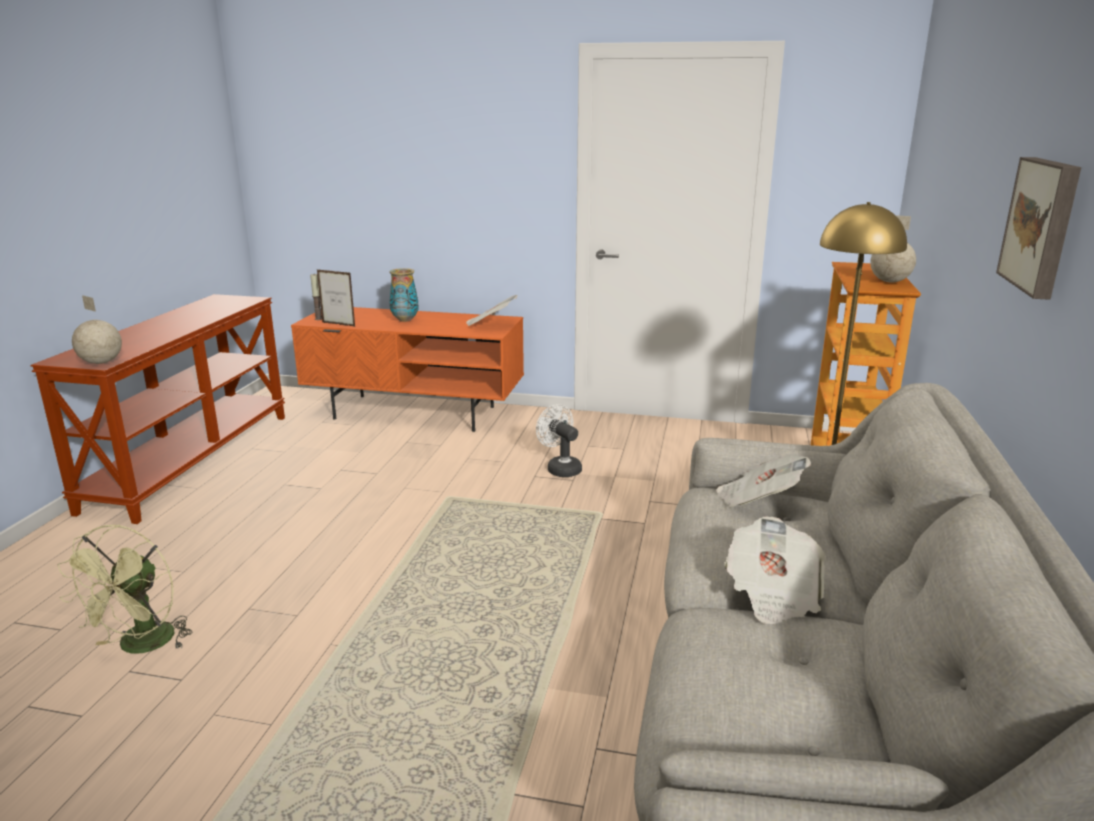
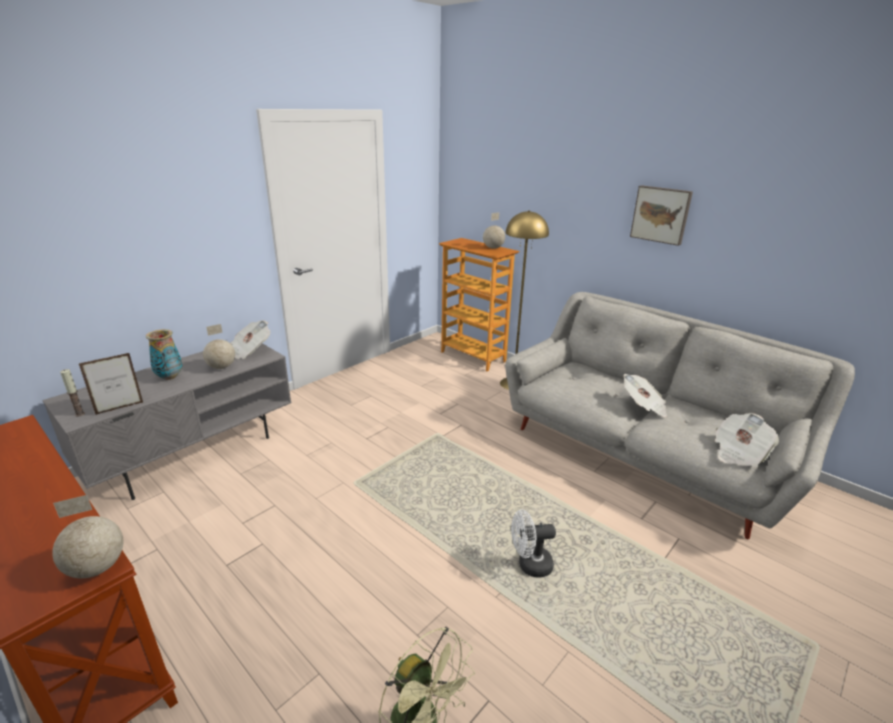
camera: 60 degrees left, 5 degrees up
orange tv stand [291,307,524,432] -> grey tv stand [42,343,291,500]
white fan [536,404,582,477] -> white fan moved to [511,510,556,577]
newspaper [716,454,811,508] -> newspaper moved to [715,413,779,468]
none -> globe [203,324,235,369]

